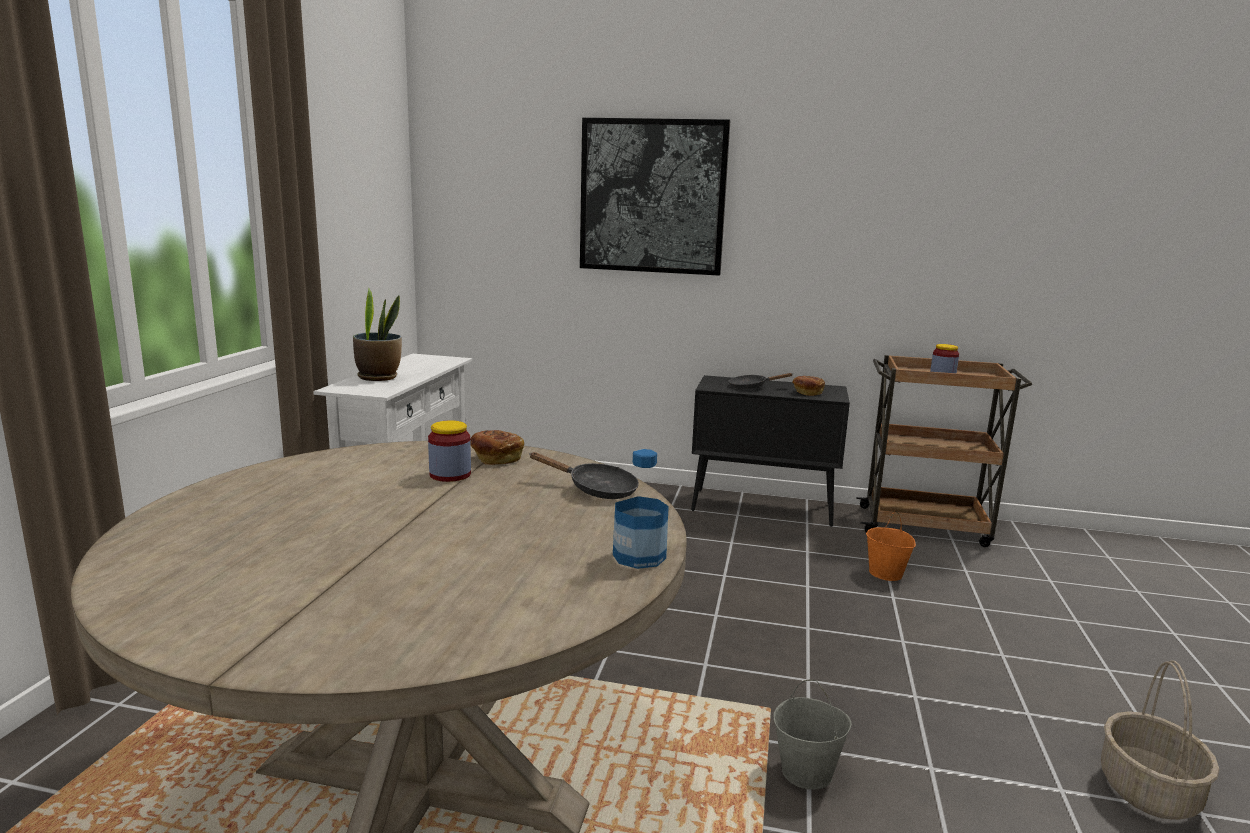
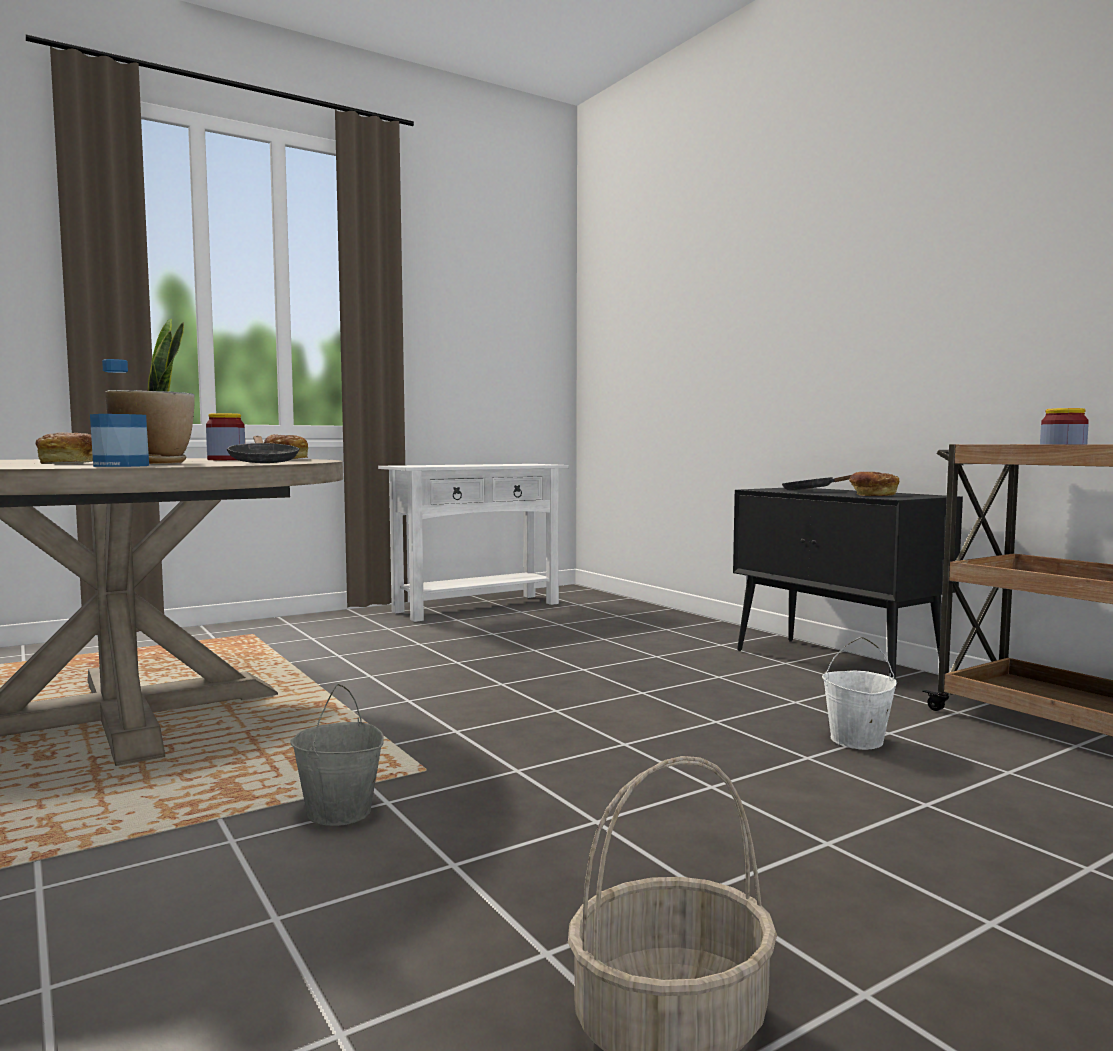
camera: 45 degrees right, 10 degrees down
potted plant [353,288,402,381] -> potted plant moved to [105,319,195,464]
picture [580,118,730,276] -> none
orange bucket [866,511,916,581] -> white bucket [822,637,897,750]
none -> bread [36,432,93,464]

